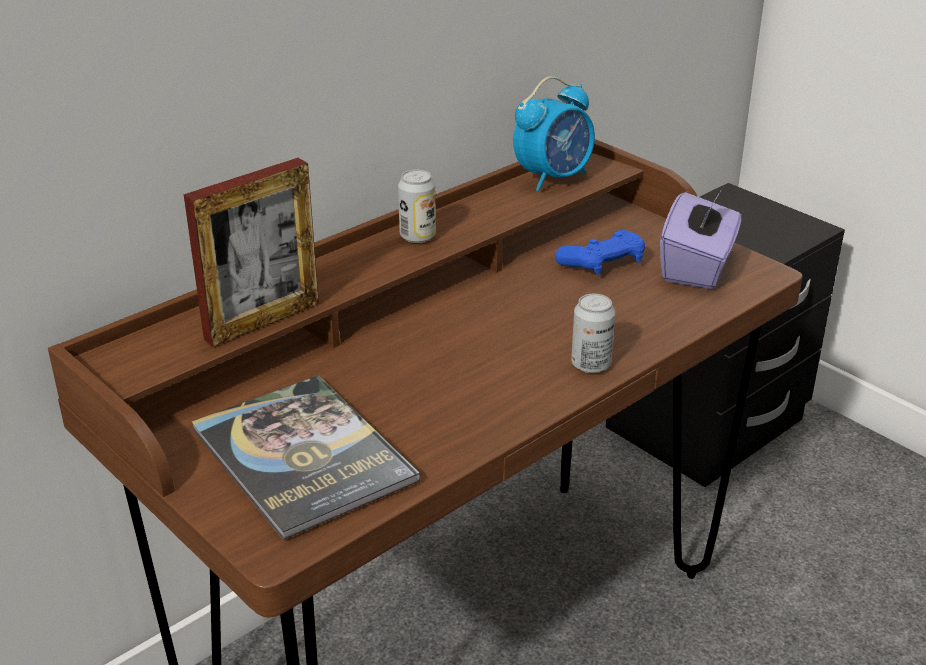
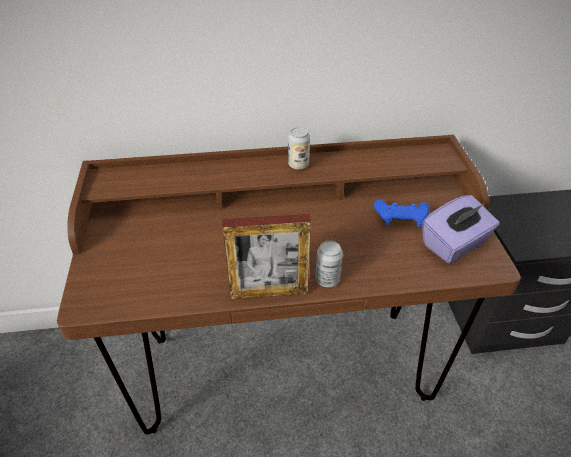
camera: 35 degrees right, 10 degrees up
picture frame [184,158,319,347] -> picture frame moved to [223,214,311,299]
book [191,375,420,540] -> none
alarm clock [513,76,595,191] -> none

